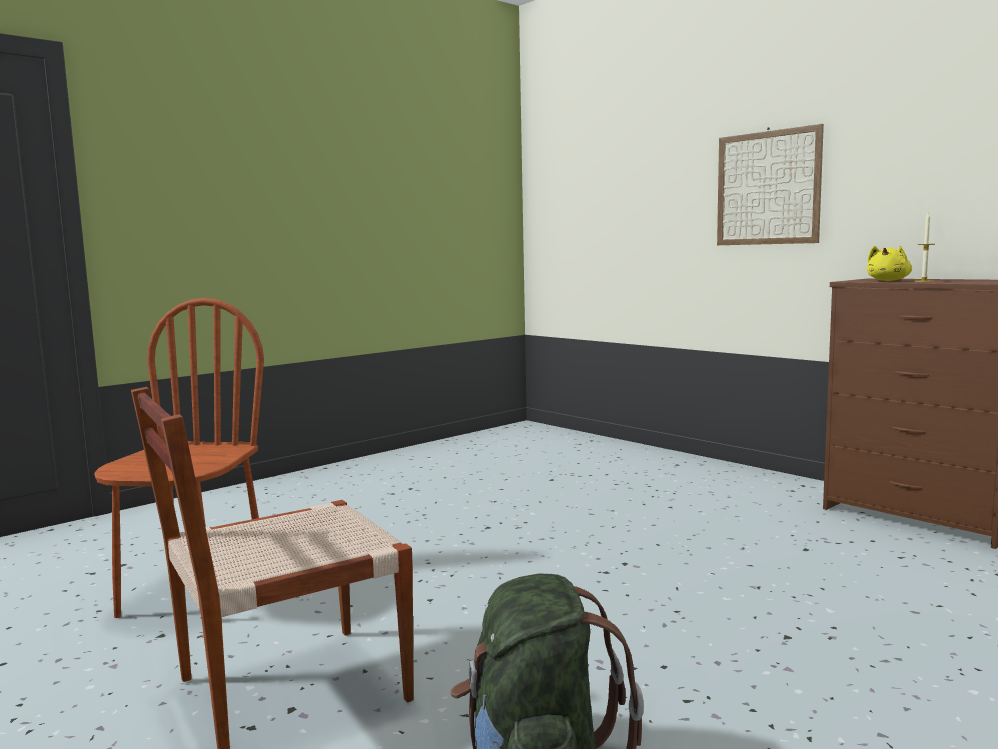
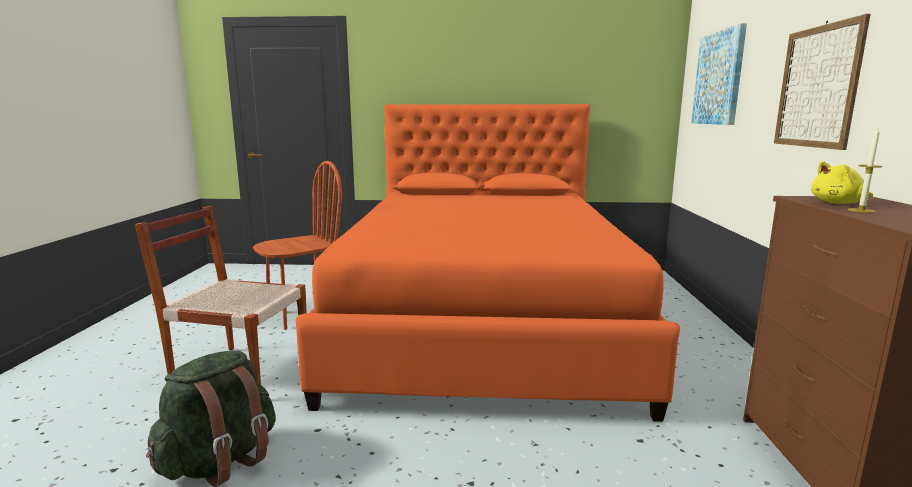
camera: 45 degrees right, 5 degrees up
none -> orange bed [296,104,680,422]
none -> picture [691,23,747,125]

